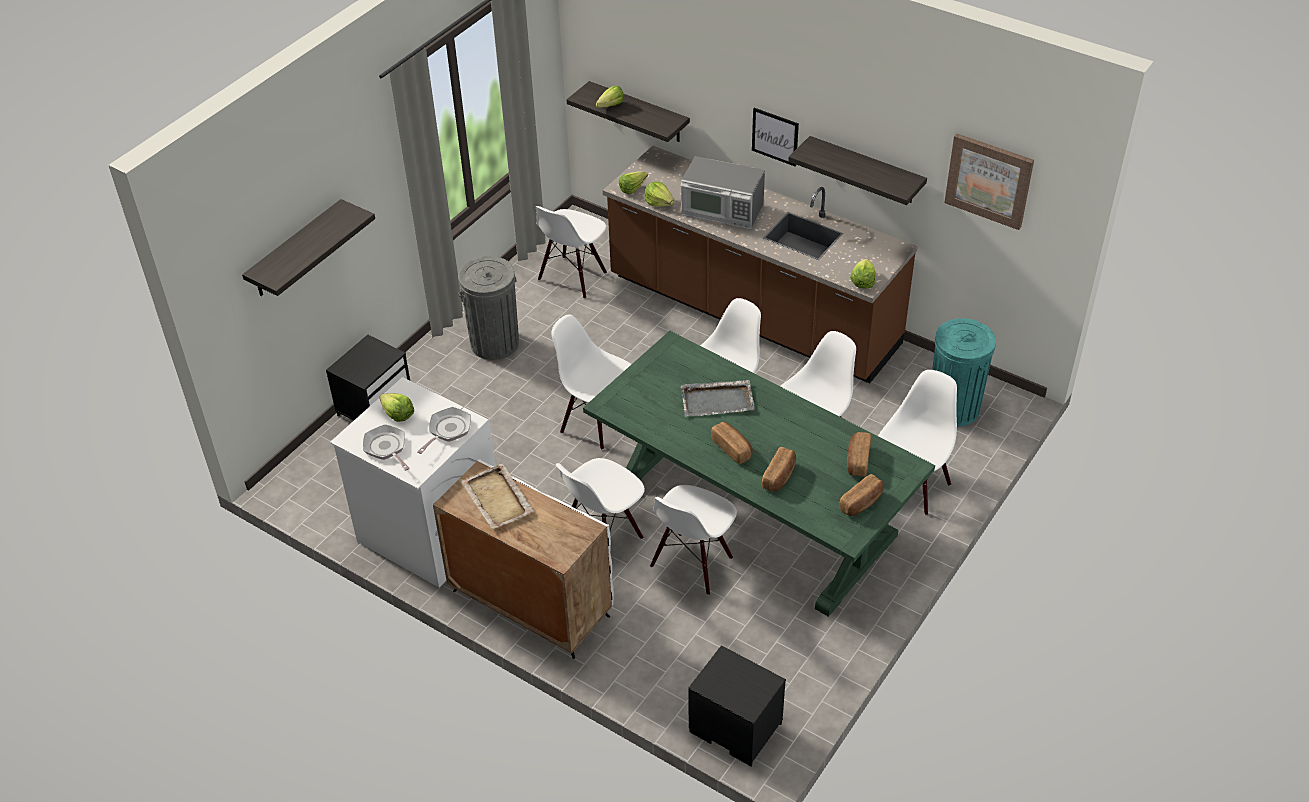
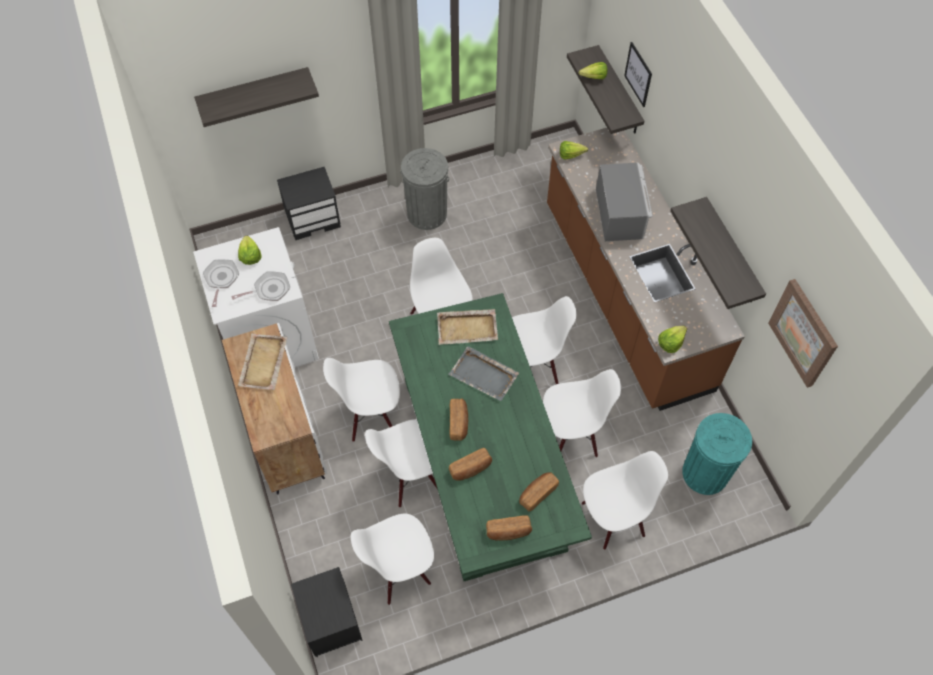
camera: 35 degrees right, 15 degrees up
white chair [536,206,607,299] -> white chair moved to [351,514,434,605]
lettuce [644,182,674,207] -> none
microwave [681,156,765,229] -> microwave turned 150 degrees counterclockwise [596,163,653,241]
picture [752,108,799,166] -> picture moved to [624,42,652,107]
none -> beige tray [437,309,498,345]

